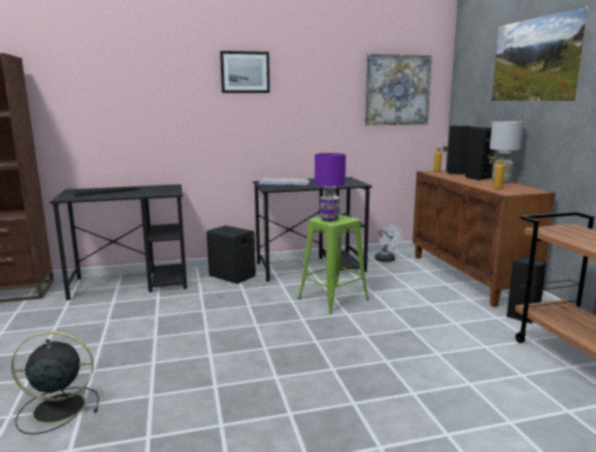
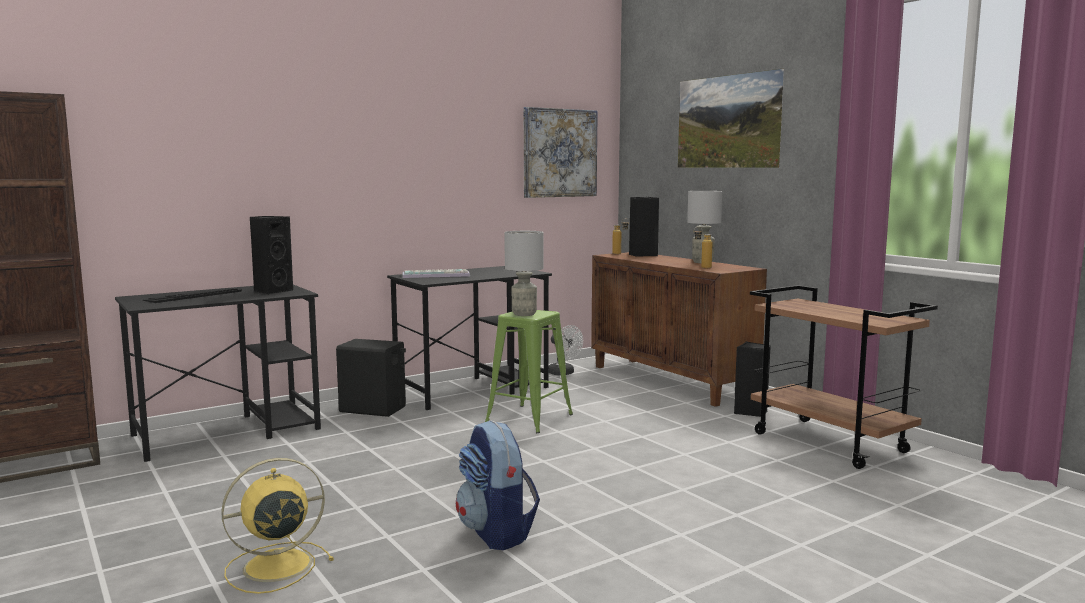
camera: 20 degrees left, 5 degrees down
black fan [11,331,99,434] -> yellow fan [221,458,334,594]
picture [220,51,270,93] -> none
purple table lamp [315,153,346,221] -> grey table lamp [504,231,543,316]
black speaker [465,127,495,181] -> black speaker moved to [250,216,293,294]
none -> backpack [456,420,540,550]

